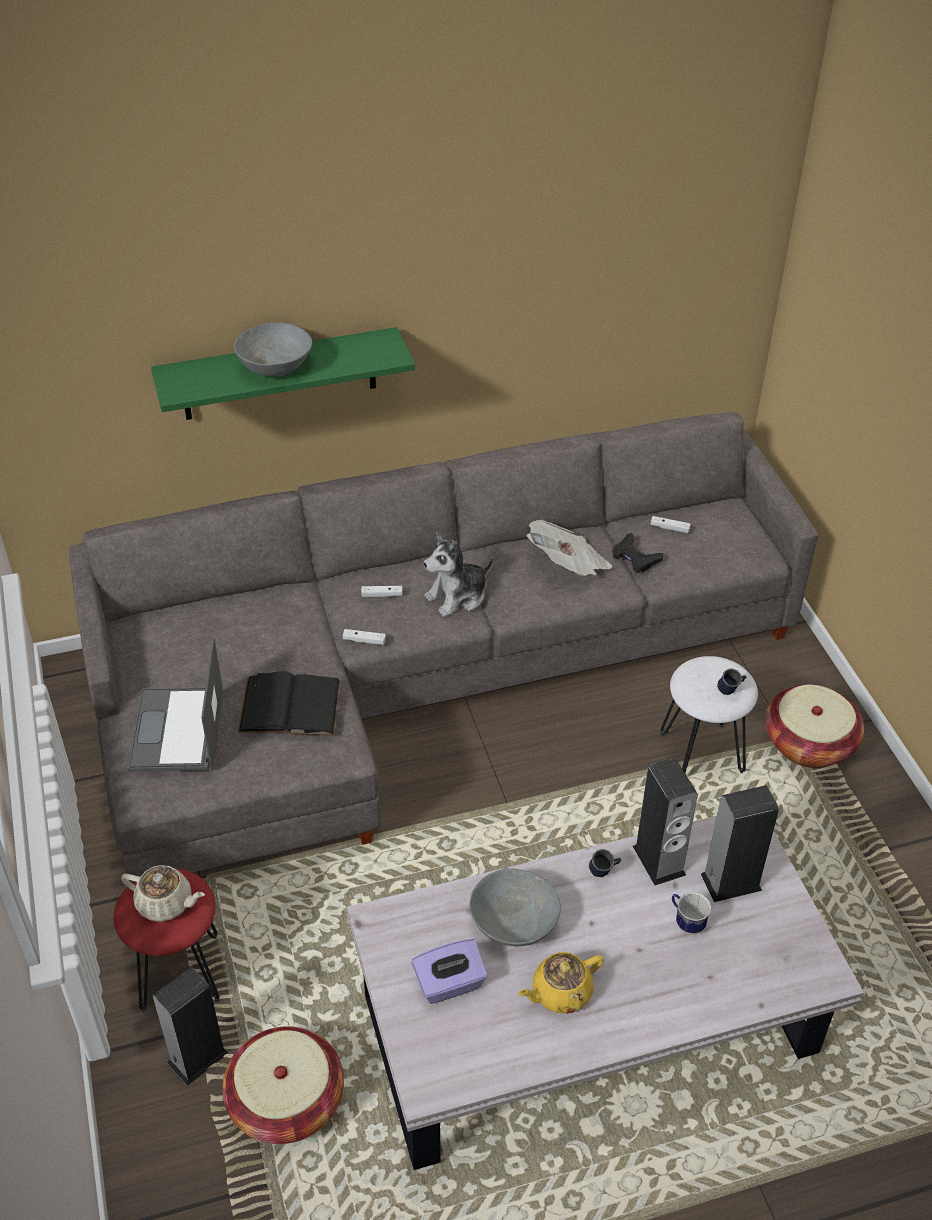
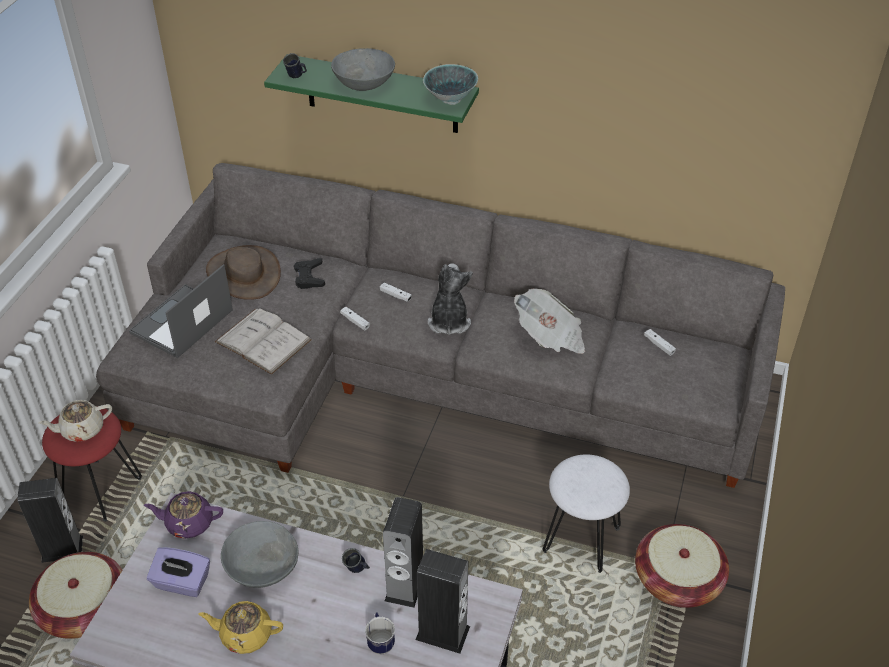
camera: 35 degrees right, 0 degrees up
beige teapot [121,865,205,922] -> beige teapot turned 105 degrees clockwise [38,400,112,442]
black book [238,671,341,735] -> white book [215,308,312,375]
plush toy [424,532,493,617] -> plush toy turned 90 degrees clockwise [427,263,473,335]
black game controller [612,533,664,573] -> black game controller moved to [294,258,325,289]
blue mug [717,668,746,695] -> blue mug moved to [283,53,307,78]
none -> purple teapot [144,491,223,539]
none -> brown hat [206,245,281,300]
none -> bowl [423,64,478,105]

